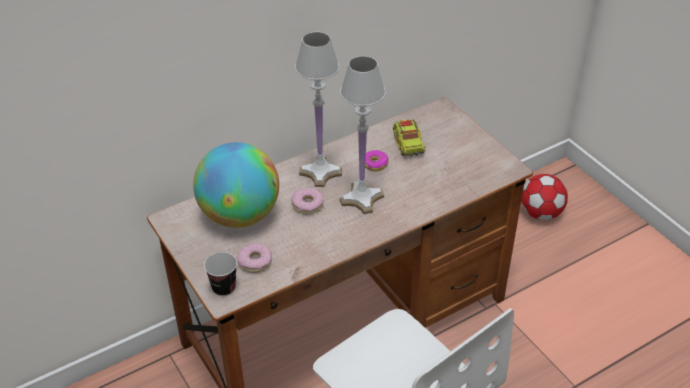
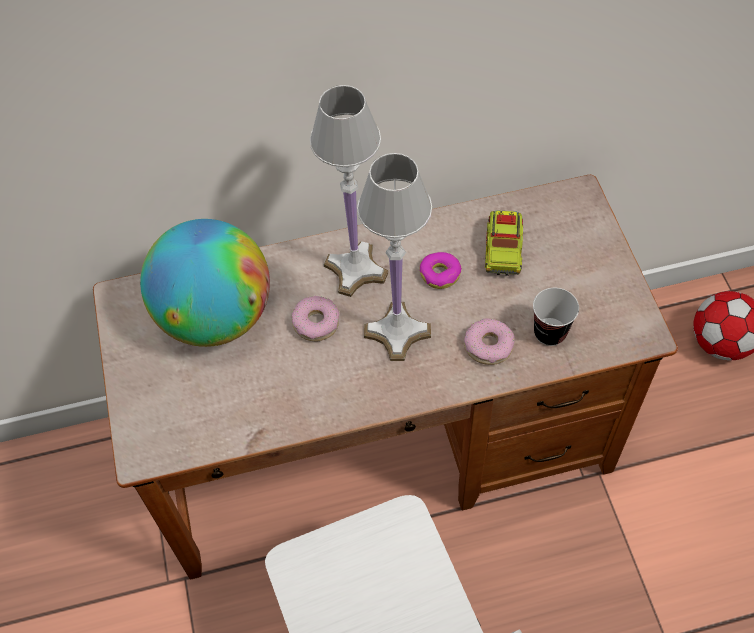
camera: 20 degrees right, 15 degrees up
cup [204,252,237,296] -> cup moved to [533,288,579,346]
donut [237,243,272,273] -> donut moved to [464,318,515,365]

